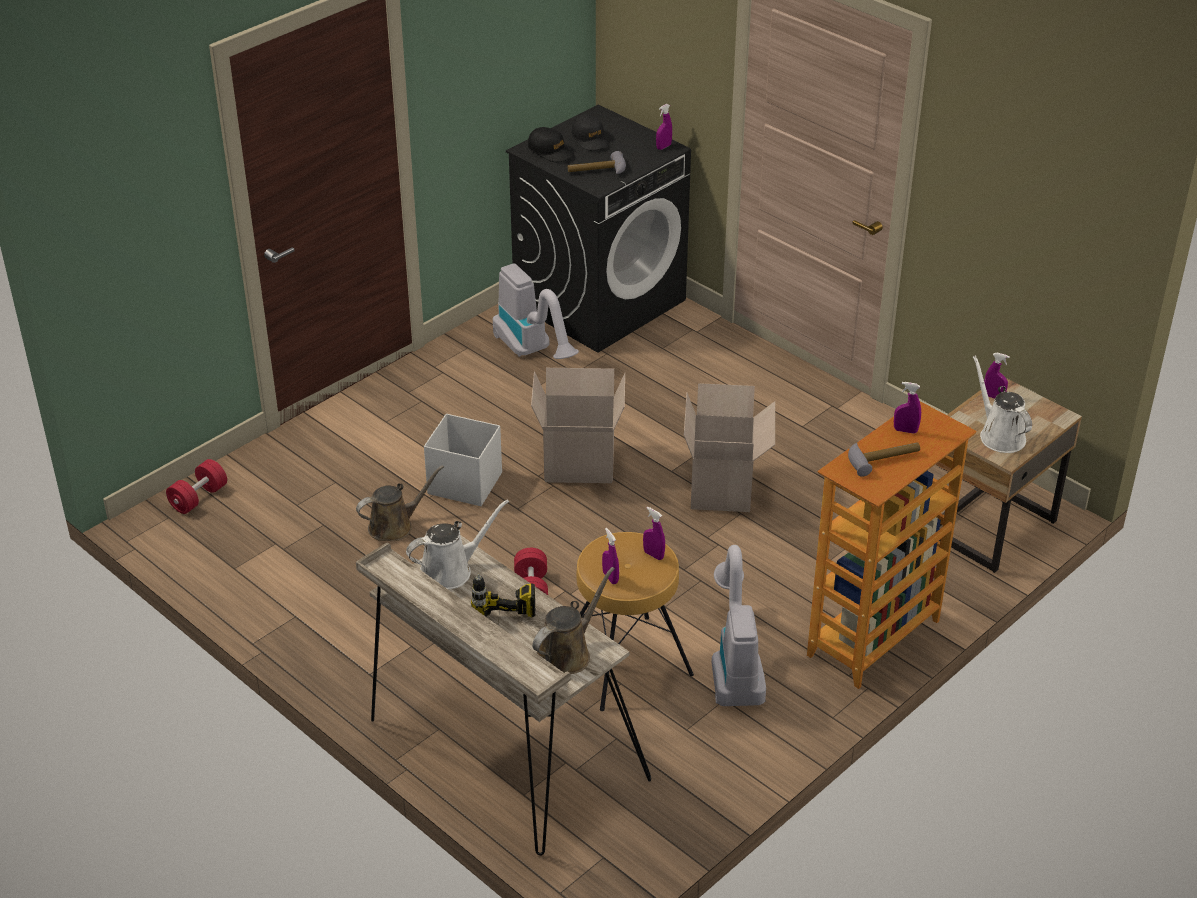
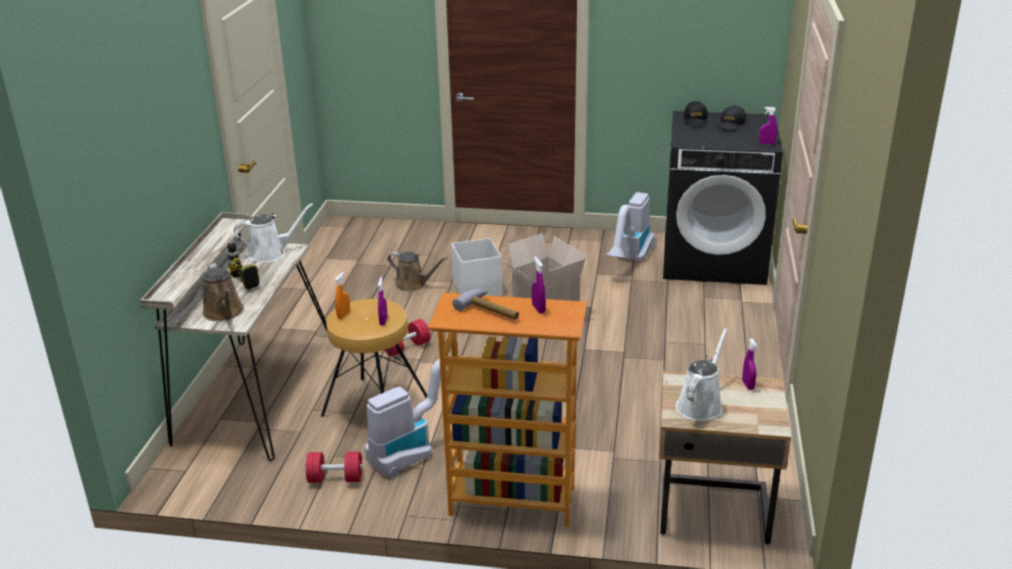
camera: 55 degrees right, 10 degrees down
red dumbbell [166,459,227,514] -> red dumbbell moved to [306,452,363,483]
white watering can [406,499,509,589] -> white watering can turned 45 degrees counterclockwise [234,203,313,262]
brown watering can [532,567,615,674] -> brown watering can turned 60 degrees clockwise [202,263,244,321]
hammer [568,151,626,174] -> none
purple spray bottle [602,528,619,584] -> orange spray bottle [335,272,350,319]
cardboard box [684,383,775,512] -> none

